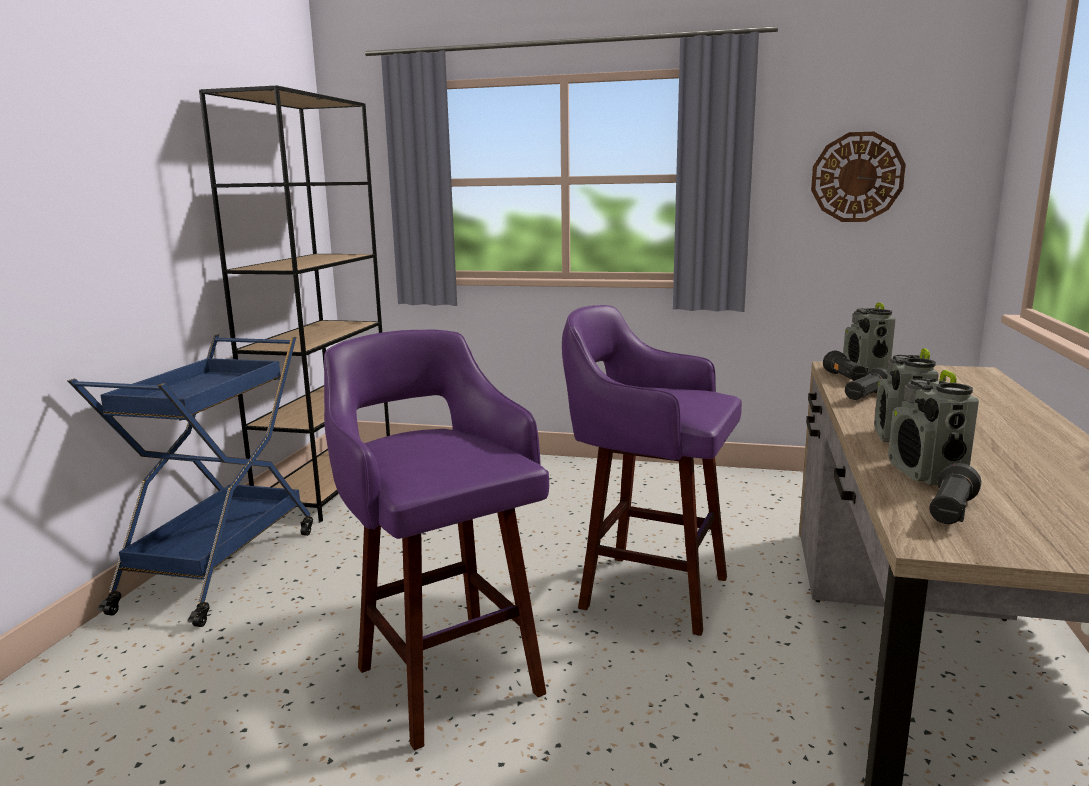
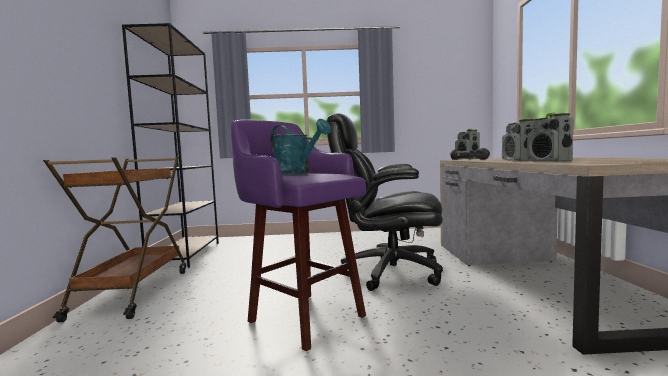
camera: 15 degrees left, 10 degrees down
blue cart [67,334,313,627] -> brown cart [43,157,186,322]
purple stool [562,305,742,636] -> black office chair [327,113,443,291]
wall clock [811,132,906,222] -> none
black flashlight [929,463,981,524] -> none
none -> turquoise watering can [270,119,331,175]

